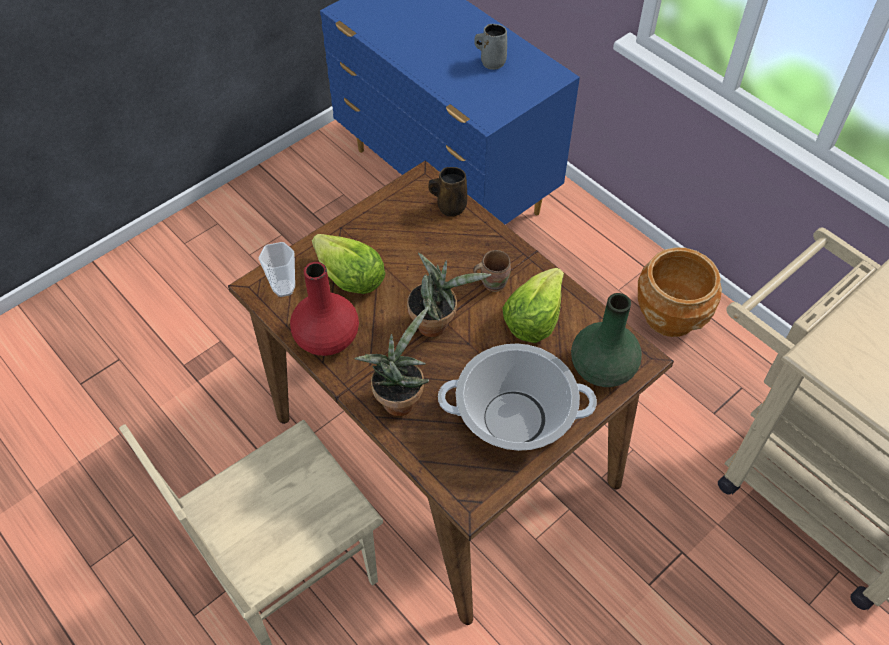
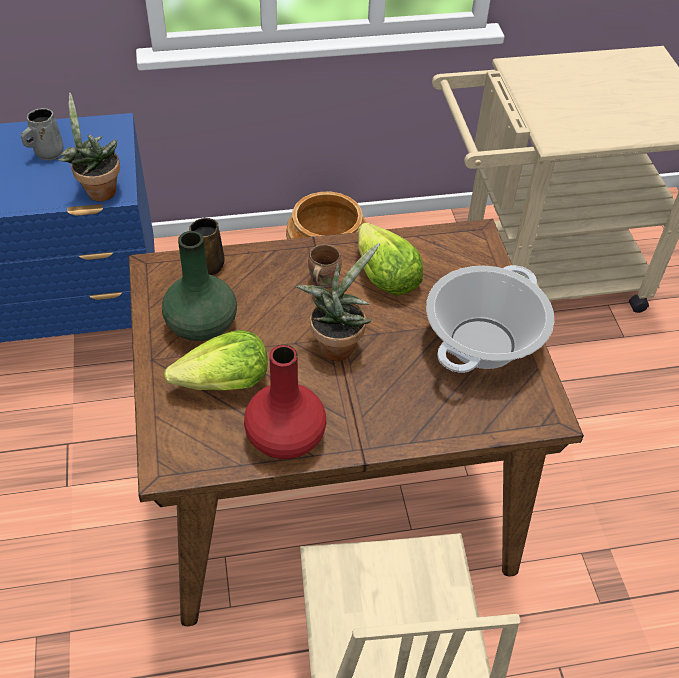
camera: 60 degrees left, 5 degrees down
cup [258,242,295,297] -> none
potted plant [354,306,429,416] -> potted plant moved to [58,93,120,201]
green vase [571,293,642,387] -> green vase moved to [162,231,237,341]

